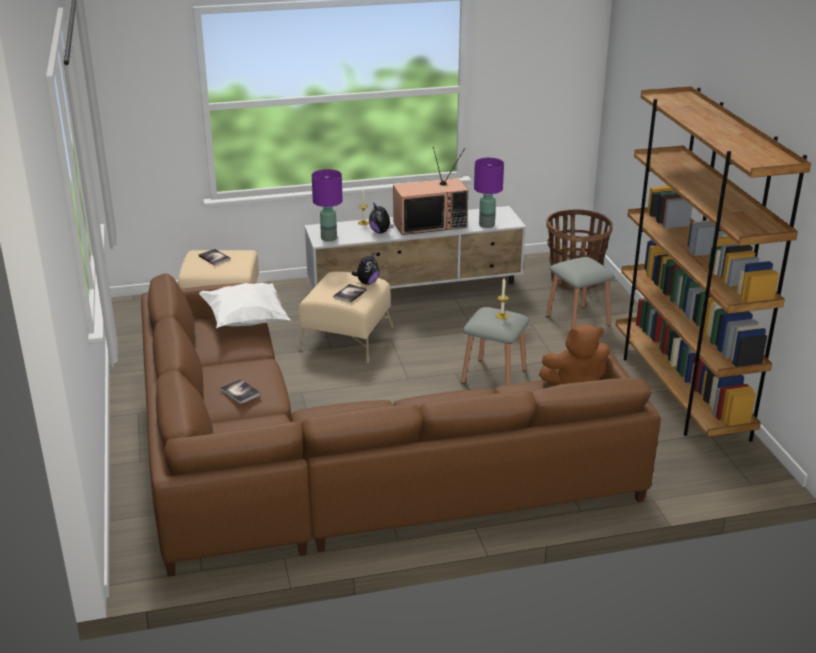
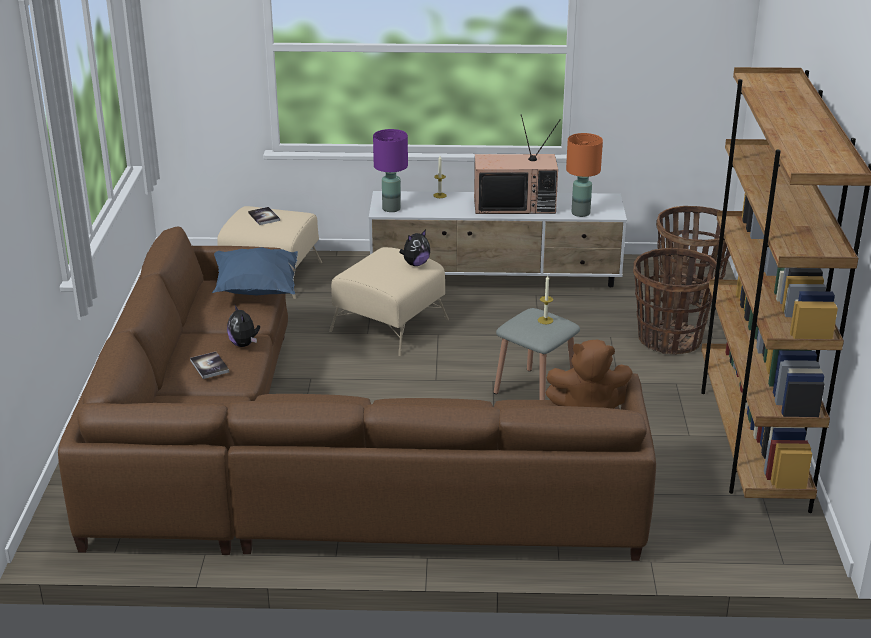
camera: 15 degrees right, 0 degrees up
white pillow [199,283,291,328] -> blue pillow [212,247,298,295]
book [333,284,367,303] -> none
plush toy [369,203,394,233] -> plush toy moved to [227,305,260,347]
purple table lamp [474,158,504,228] -> orange table lamp [566,133,603,217]
grey stool [546,257,615,329] -> basket [633,248,720,354]

